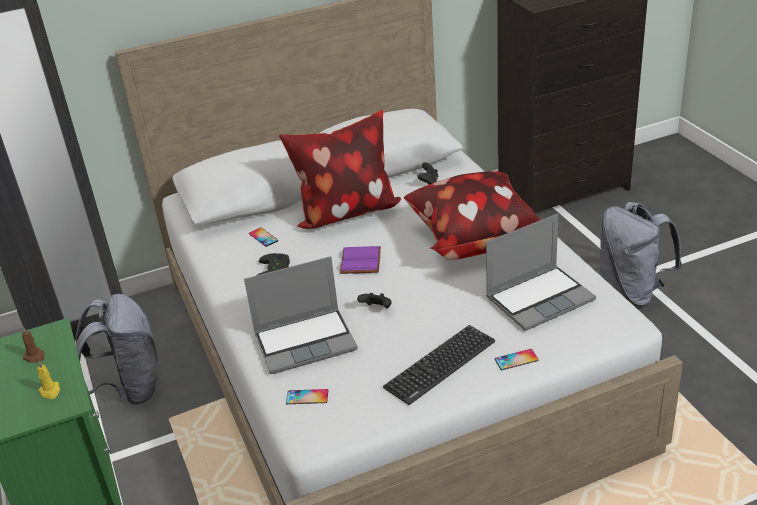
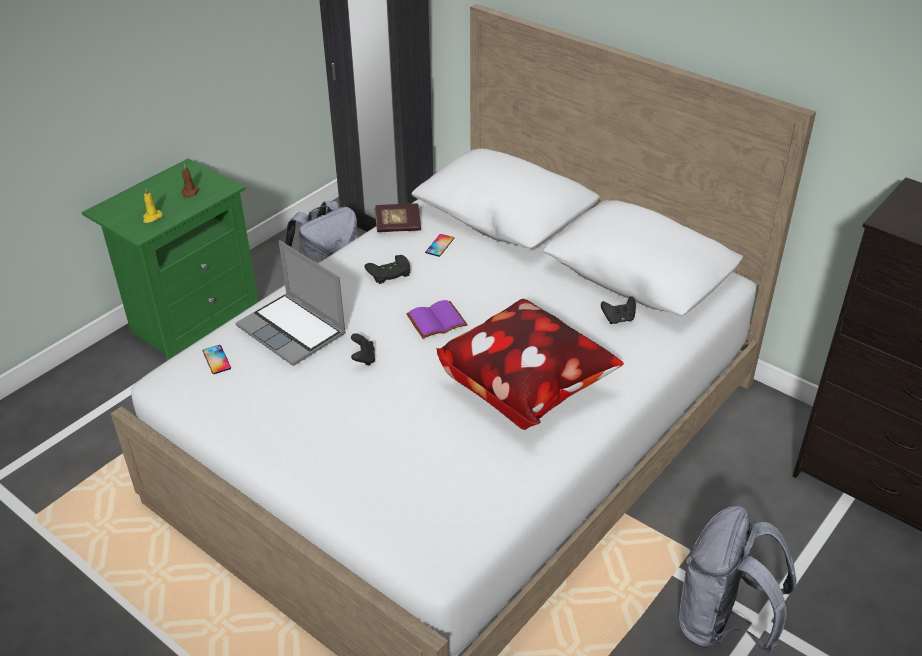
camera: 60 degrees right, 5 degrees up
pillow [279,110,401,229] -> none
keyboard [383,325,495,405] -> none
laptop [486,214,596,331] -> none
phone [495,349,539,370] -> none
none -> book [375,203,421,232]

